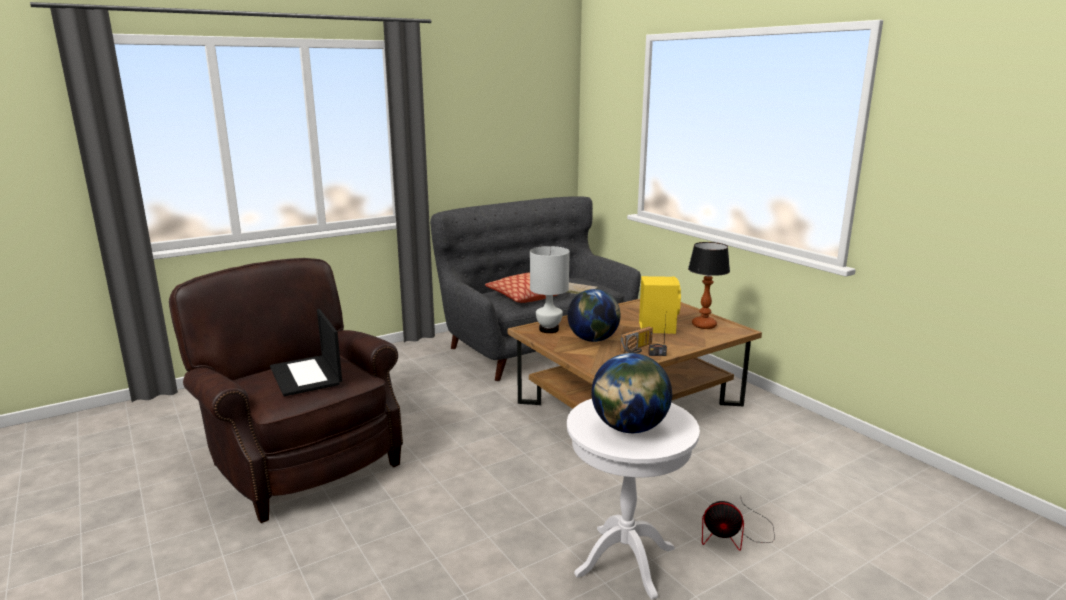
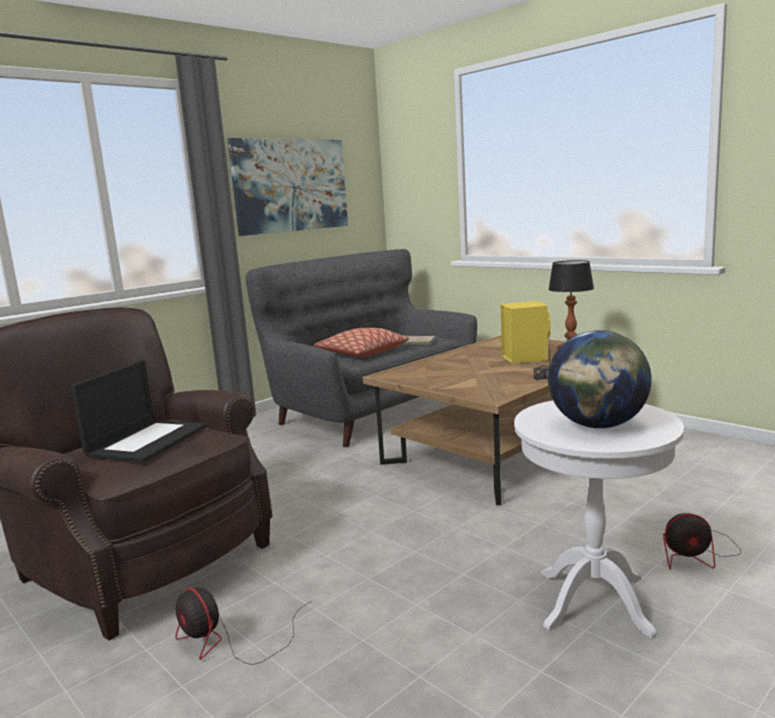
camera: 10 degrees left, 5 degrees down
laptop [270,309,342,396] -> laptop turned 120 degrees counterclockwise [71,360,207,462]
white table lamp [530,246,570,333] -> none
globe [567,289,620,342] -> none
radio [620,327,653,353] -> none
none -> fan [175,587,312,665]
none -> picture [228,138,348,236]

